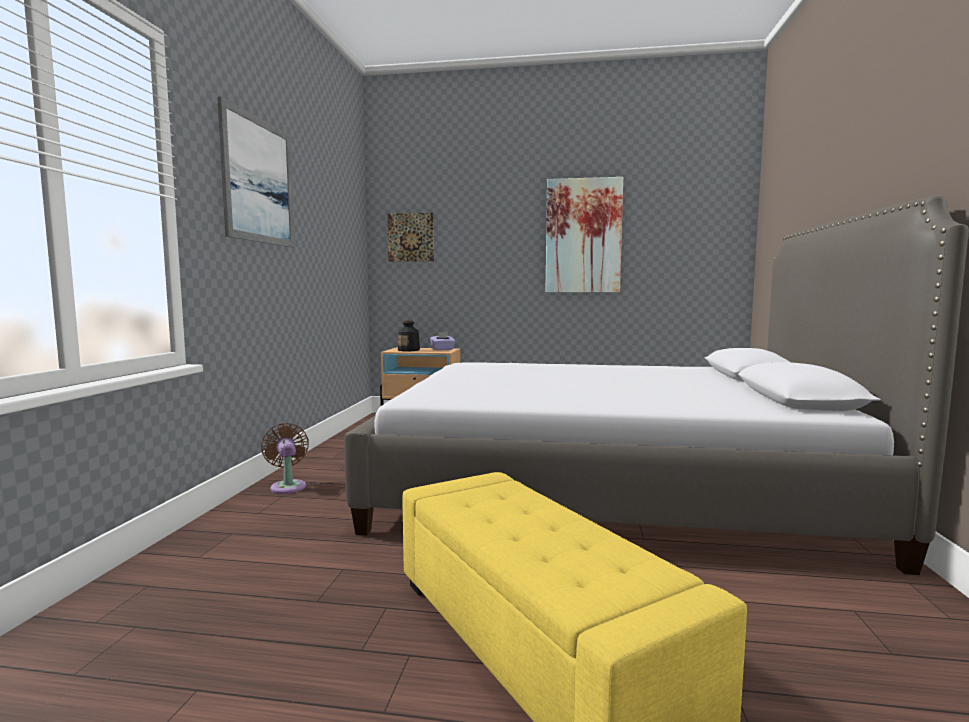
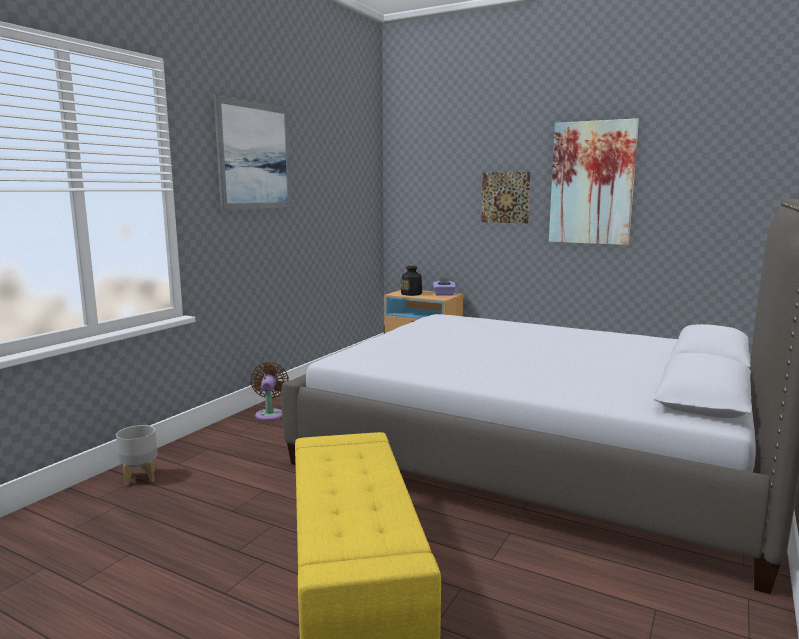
camera: 20 degrees right, 5 degrees up
picture [387,213,434,262] -> picture moved to [481,172,531,223]
none -> grey planter [116,425,158,486]

